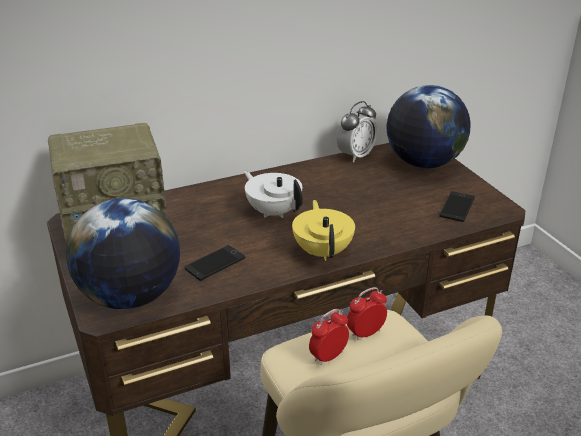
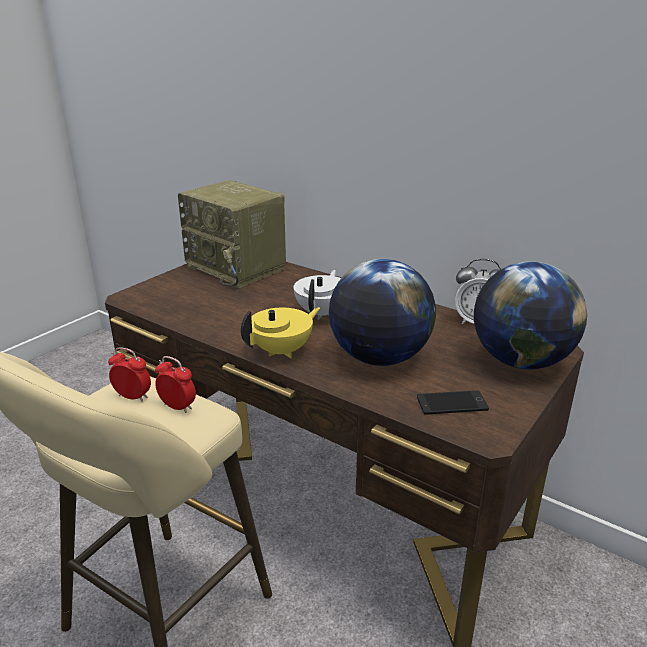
camera: 60 degrees right, 5 degrees down
globe [66,198,180,309] -> globe moved to [329,259,436,366]
phone [184,245,245,281] -> none

